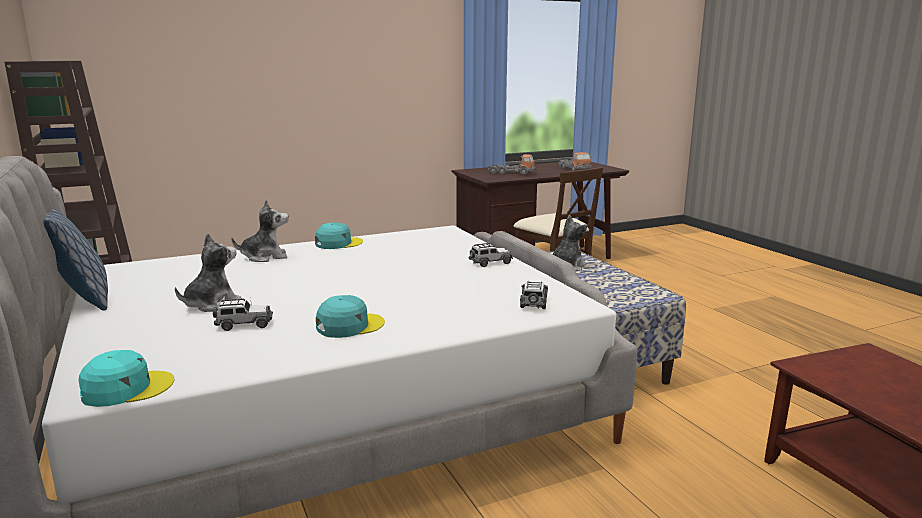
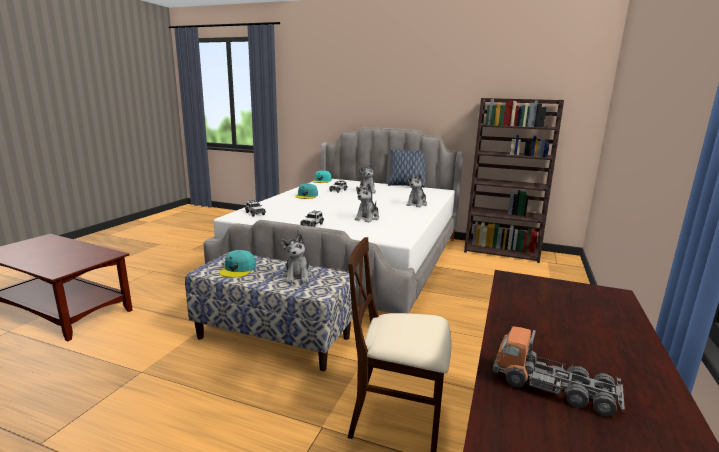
camera: 135 degrees right, 0 degrees up
turquoise cap [315,223,363,249] -> turquoise cap moved to [219,250,256,277]
toy truck [488,154,535,175] -> none
none -> plush toy [355,183,379,222]

